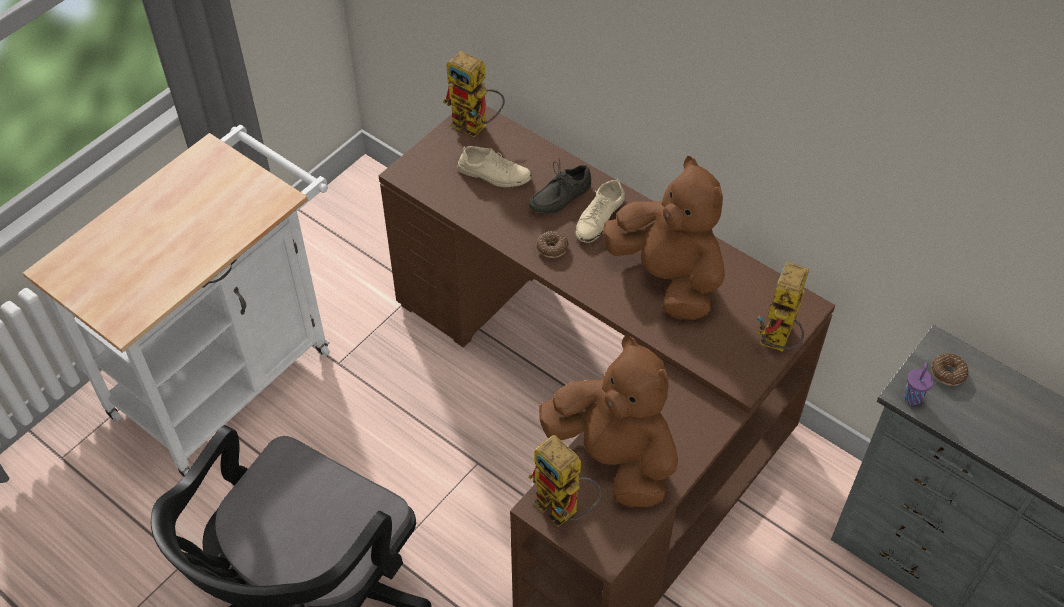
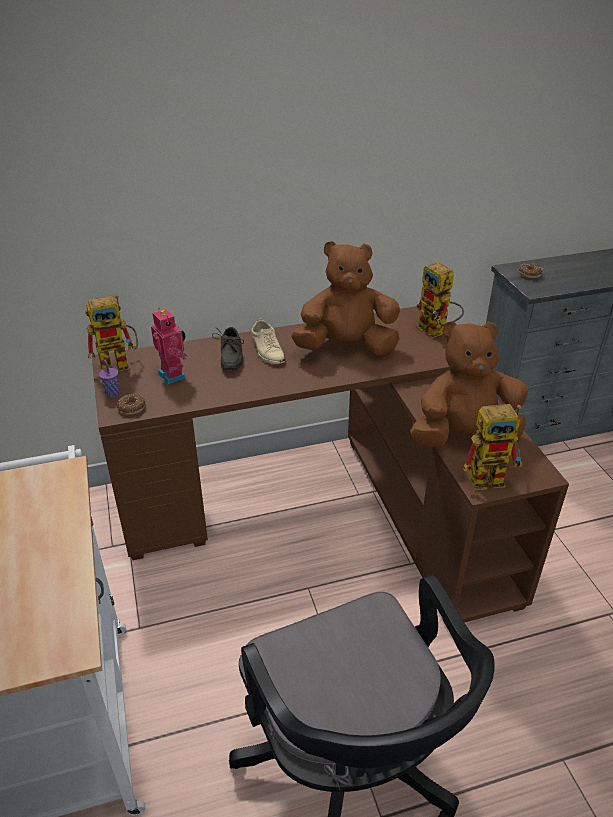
camera: 55 degrees left, 15 degrees down
beige shoe [457,146,532,187] -> toy robot [151,307,187,385]
donut [536,231,568,258] -> donut moved to [117,393,146,415]
purple cup [904,362,934,405] -> purple cup moved to [99,360,119,397]

